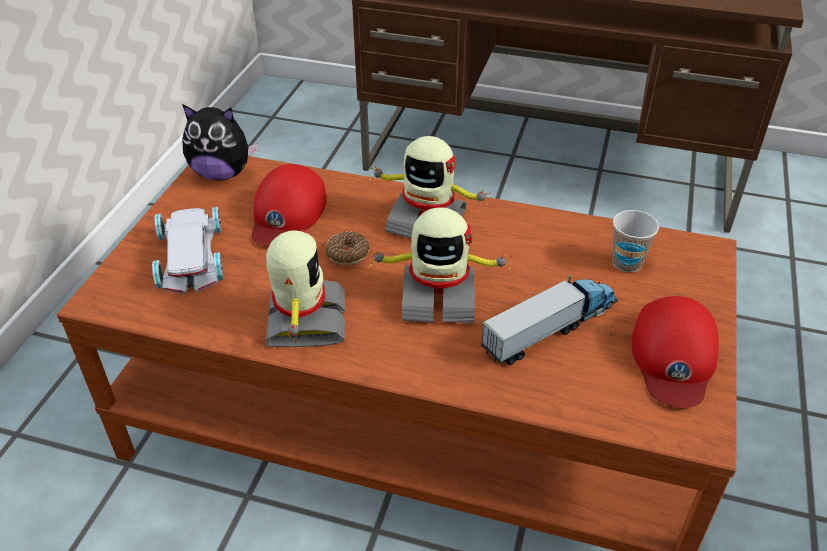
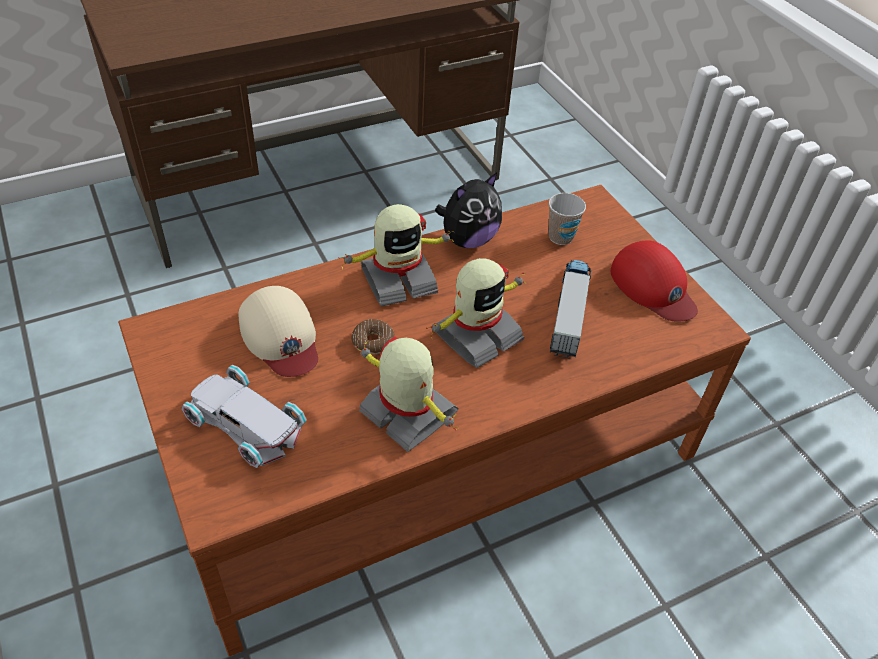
camera: 45 degrees left, 5 degrees up
plush toy [182,104,259,180] -> plush toy moved to [435,173,502,248]
red cap [252,164,326,246] -> beige cap [239,286,318,377]

